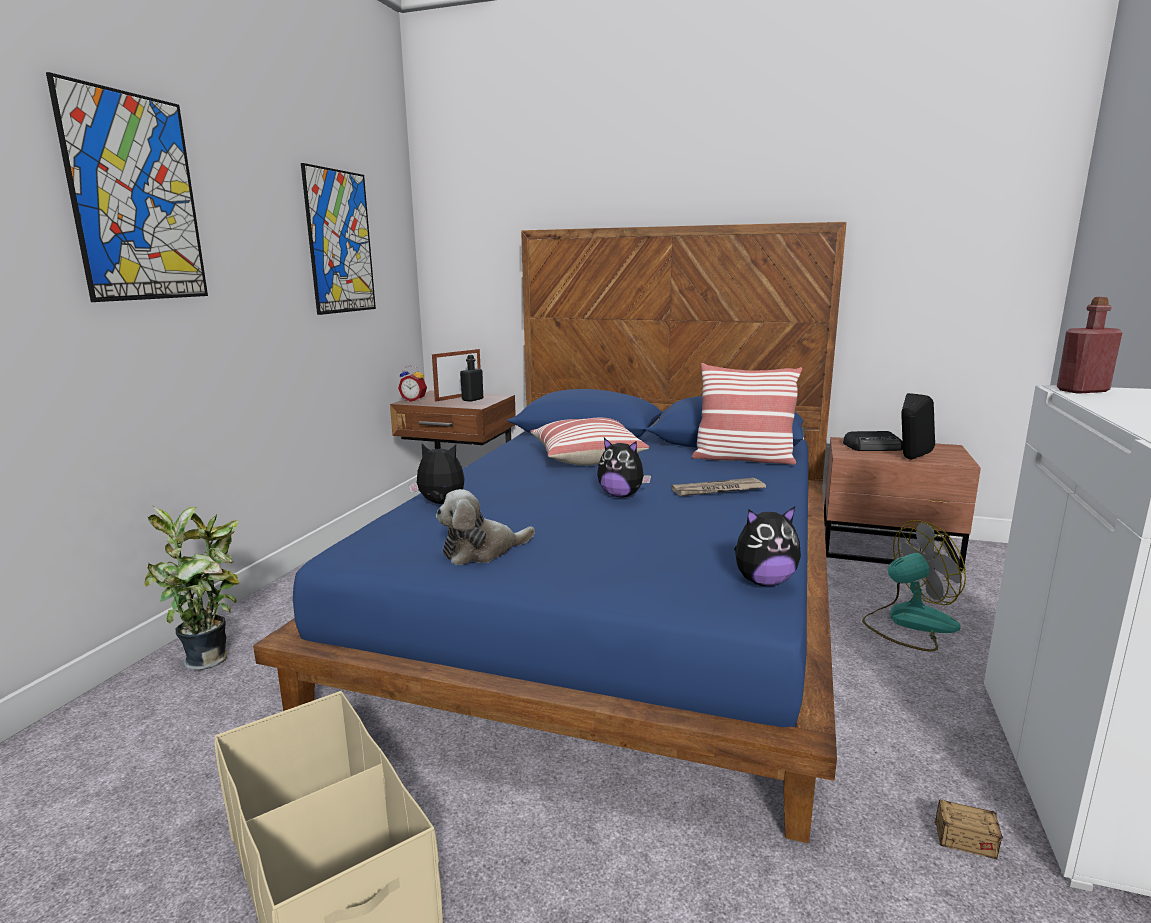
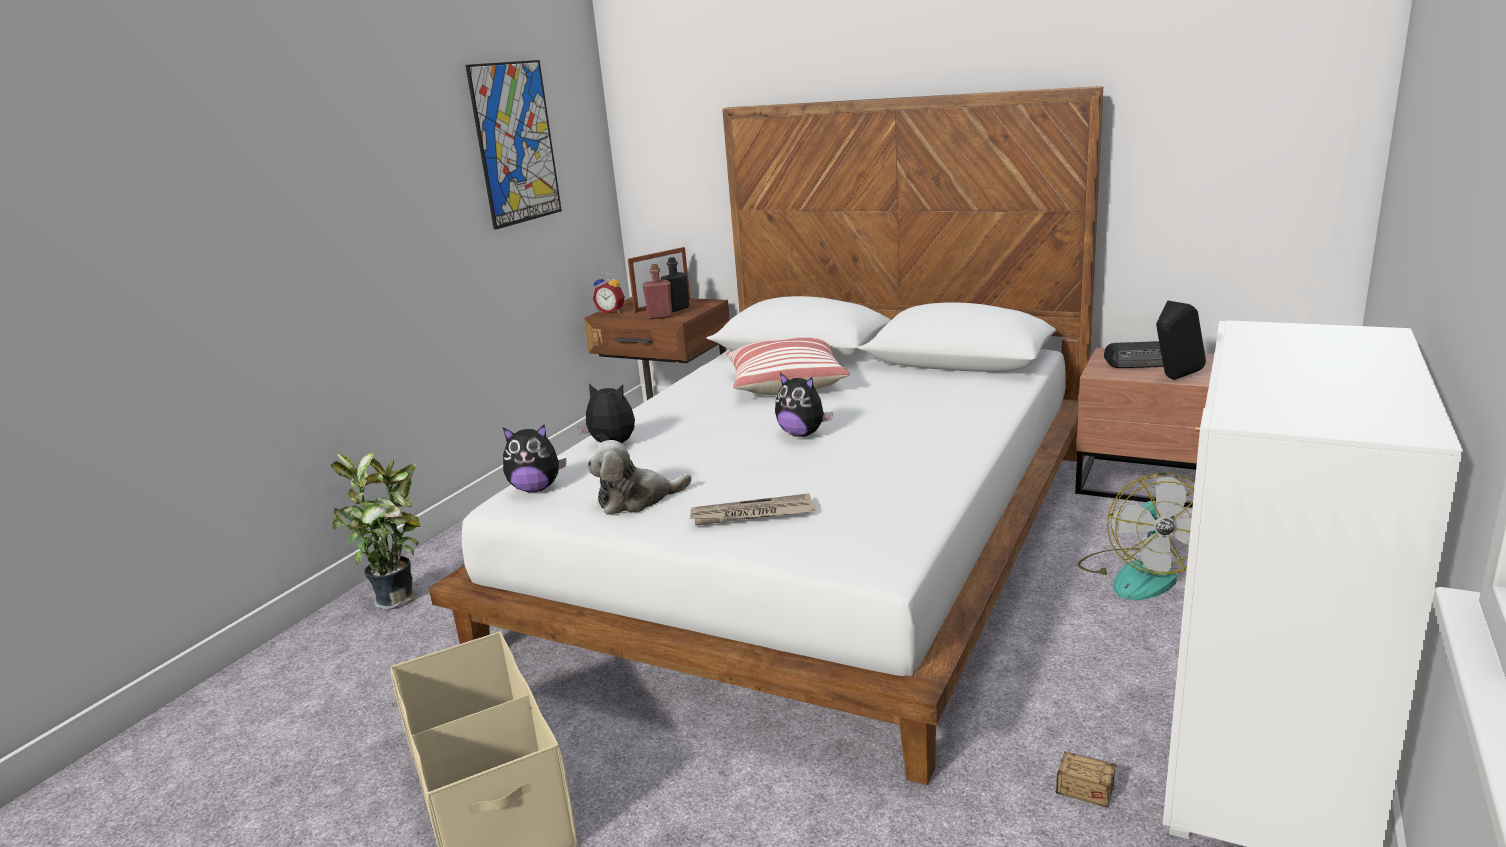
camera: 10 degrees right, 5 degrees up
picture [46,72,208,302] -> none
blue bed [253,222,847,843] -> white bed [429,86,1103,785]
newspaper [671,478,766,496] -> newspaper moved to [690,493,815,526]
pillow [692,363,802,465] -> none
plush toy [734,506,801,586] -> plush toy moved to [503,425,566,492]
fan [862,520,966,652] -> fan turned 105 degrees clockwise [1078,473,1195,600]
red bottle [1057,297,1122,394] -> red bottle moved to [642,264,673,319]

